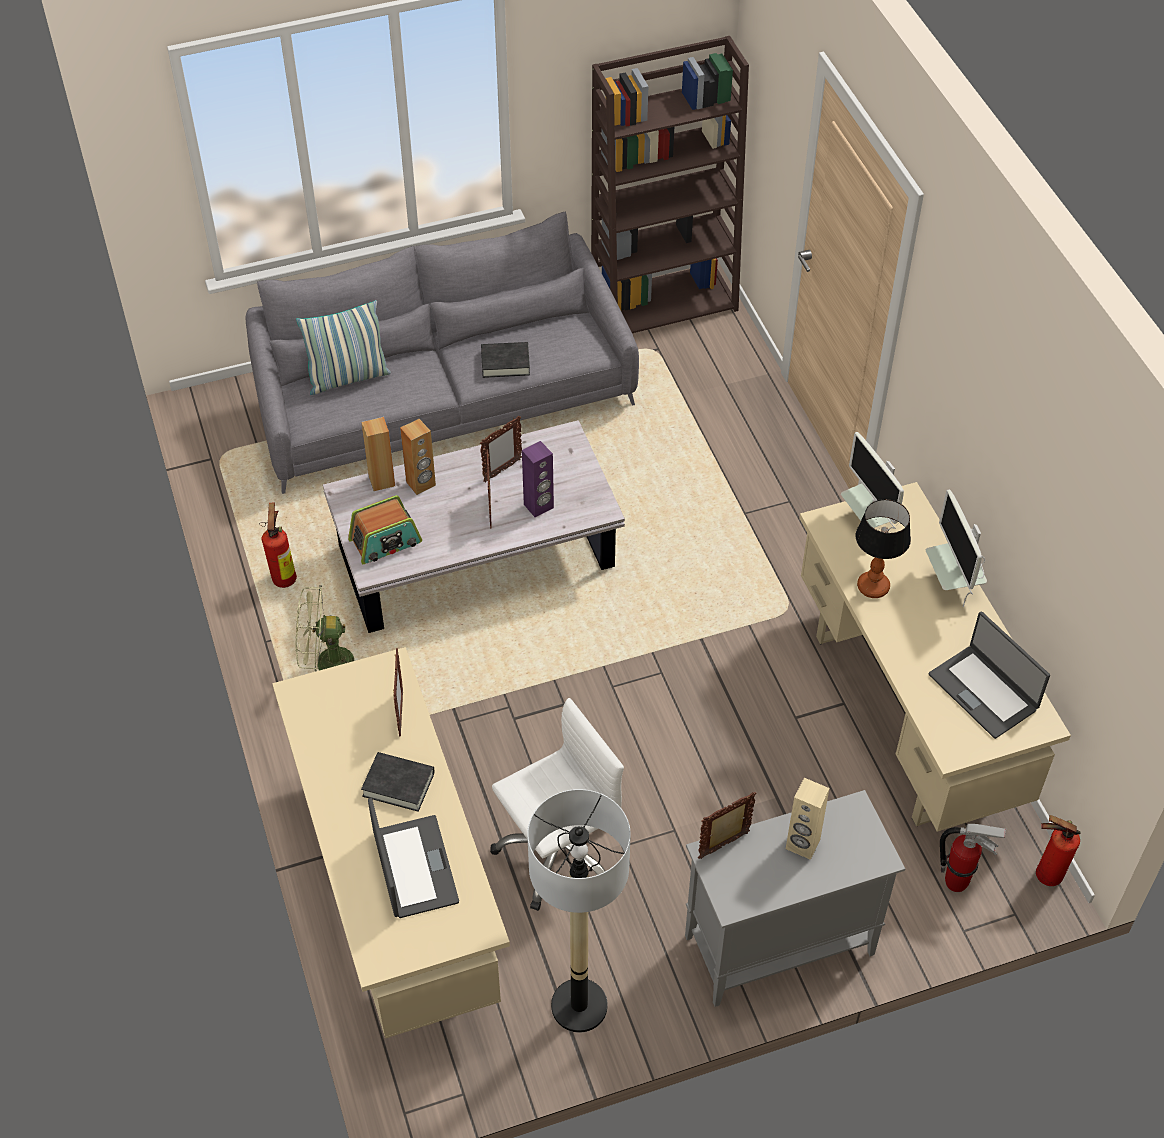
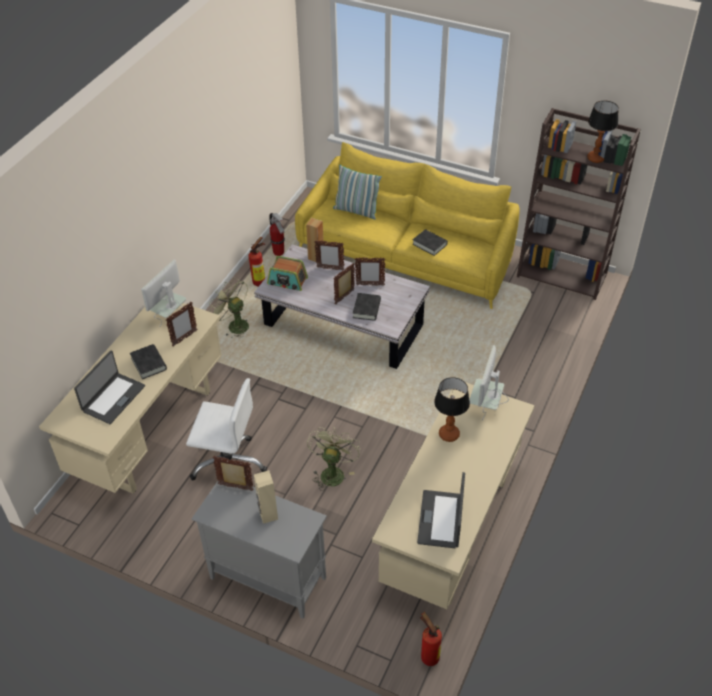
camera: 45 degrees right, 5 degrees down
grey sofa [245,211,639,494] -> yellow sofa [295,142,520,309]
brown speaker [400,419,436,495] -> picture frame [314,240,344,271]
purple speaker [522,441,554,517] -> black book [353,293,381,321]
floor lamp [527,789,631,1033] -> none
monitor [926,490,987,607] -> monitor moved to [141,260,186,326]
fire extinguisher [940,824,1006,892] -> fire extinguisher moved to [269,213,285,256]
none -> green fan [307,427,360,491]
none -> table lamp [587,100,619,163]

